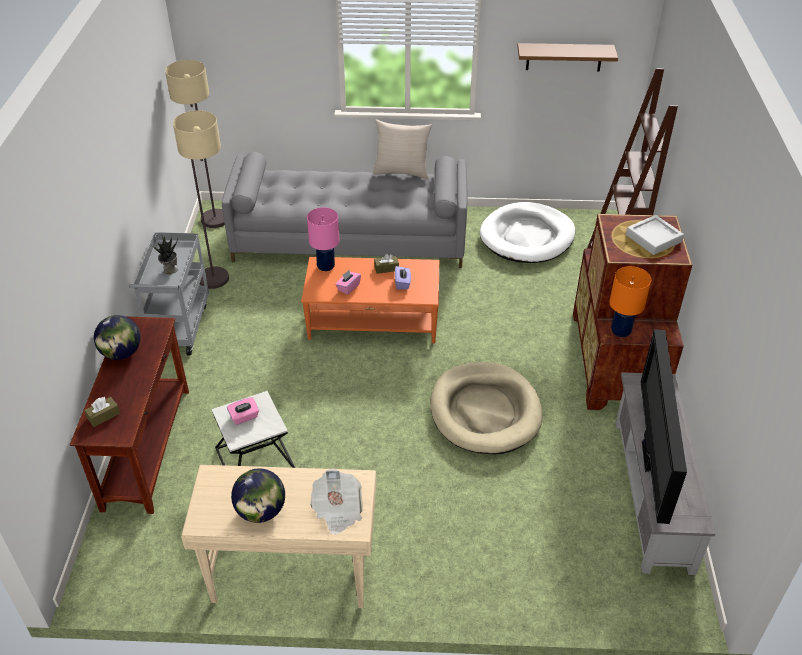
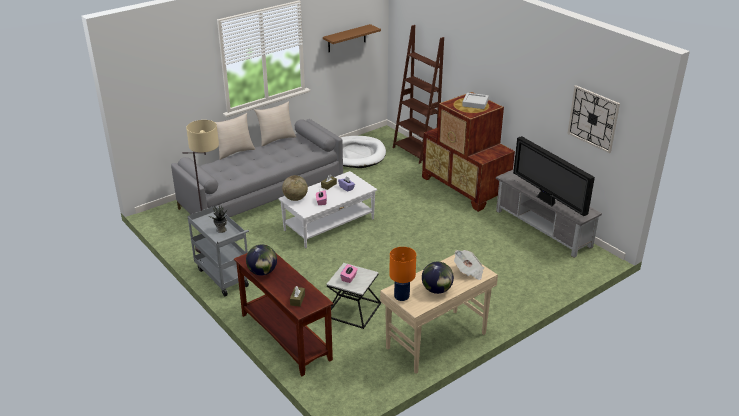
camera: 40 degrees left, 10 degrees down
beige floor lamp [165,60,225,228] -> none
orange coffee table [301,257,439,344] -> white coffee table [278,171,377,248]
pink table lamp [307,207,340,271] -> globe [282,175,308,201]
beige dog bed [431,362,543,454] -> none
orange table lamp [610,266,651,337] -> orange table lamp moved to [389,247,416,301]
none -> beige pillow [215,113,255,160]
none -> wall clock [567,85,620,153]

